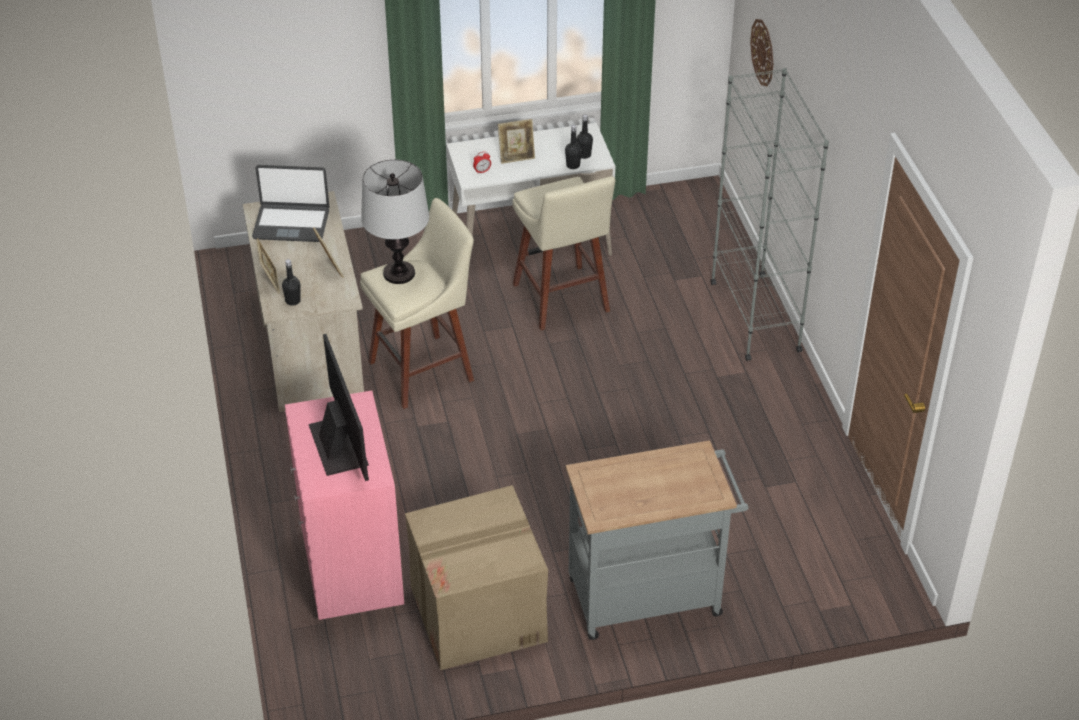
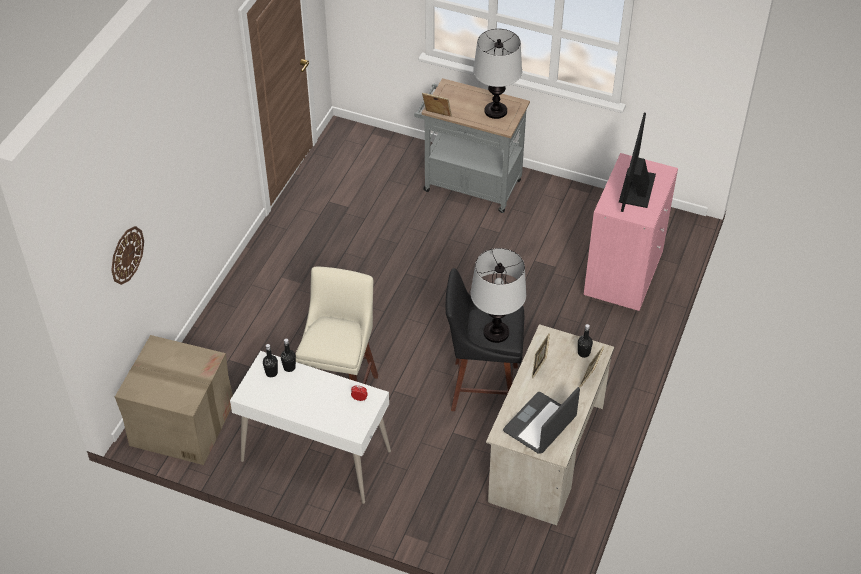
camera: 145 degrees left, 5 degrees up
laptop [252,165,329,242] -> laptop turned 90 degrees counterclockwise [503,387,580,454]
beige stool [360,198,474,409] -> black stool [446,268,524,411]
cardboard box [405,485,548,670] -> cardboard box moved to [115,335,233,465]
picture frame [498,119,535,164] -> picture frame moved to [422,93,452,117]
grey bookcase [710,68,829,361] -> none
none -> table lamp [473,29,522,119]

